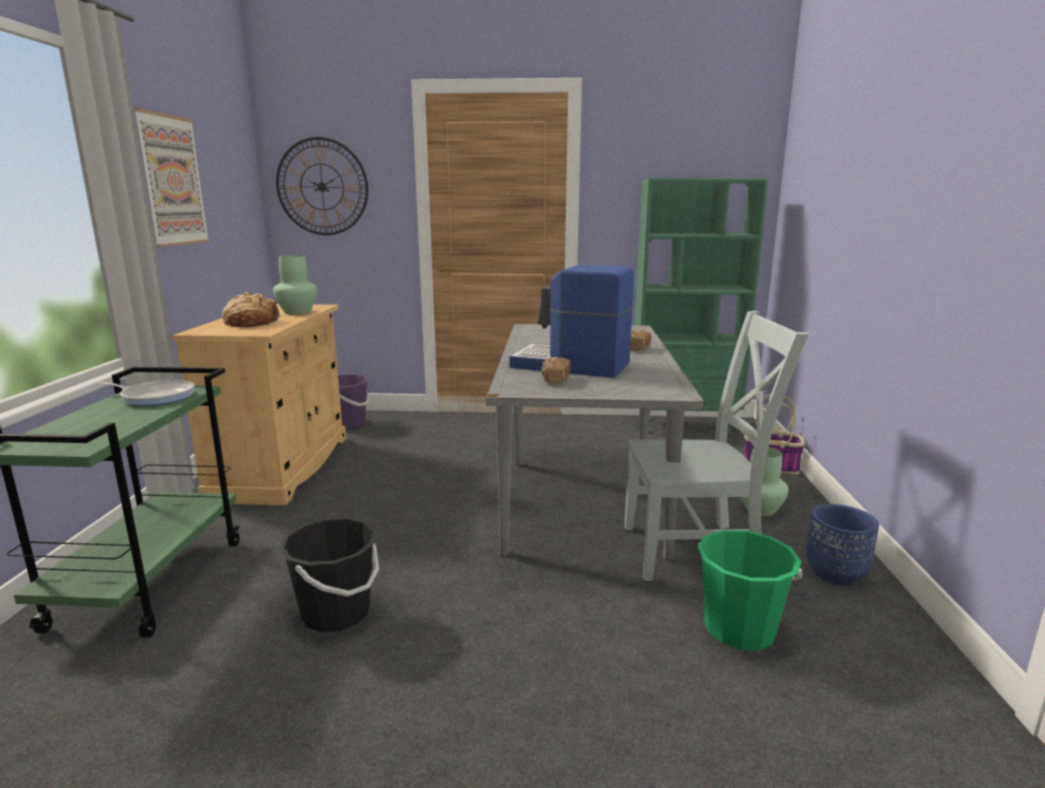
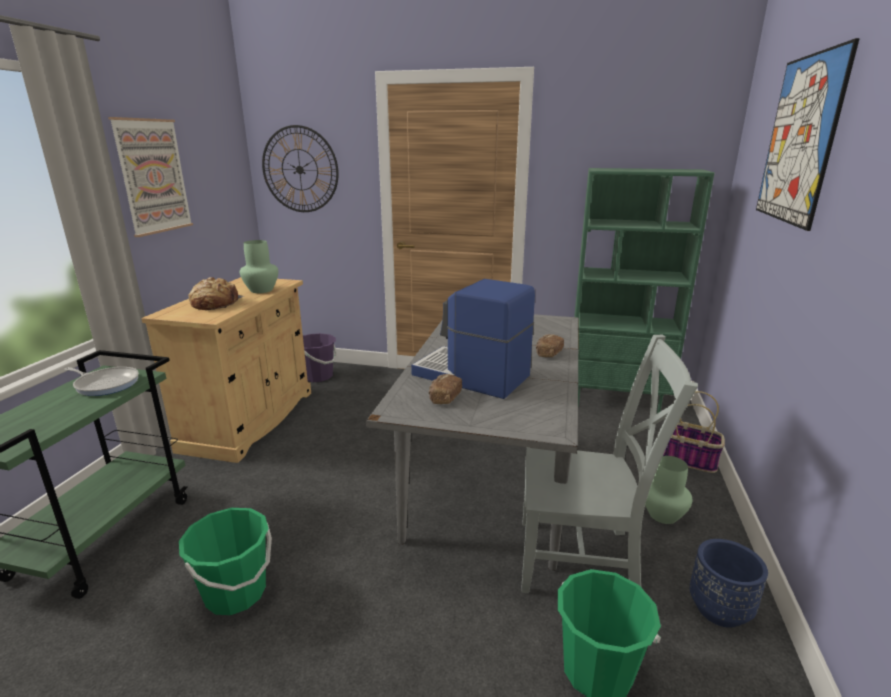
camera: 10 degrees right, 5 degrees up
black bucket [279,517,379,632] -> green bucket [179,508,272,615]
none -> picture [756,38,860,231]

